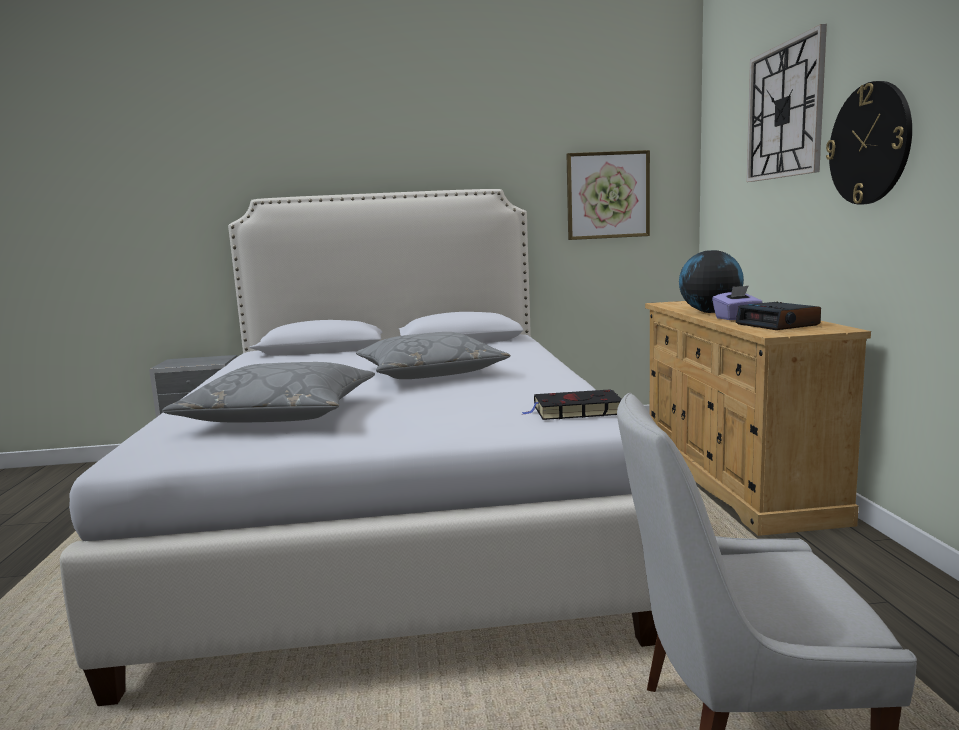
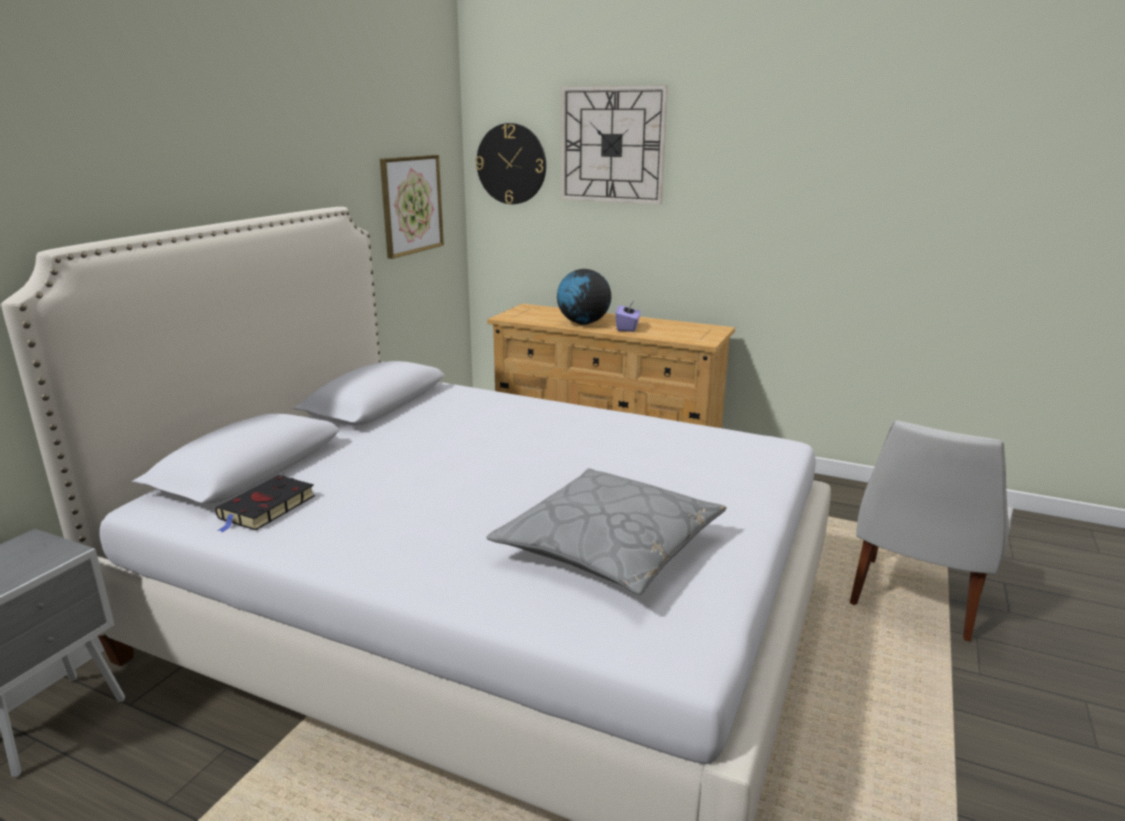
camera: 60 degrees left, 10 degrees up
grey pillow [356,332,510,379] -> none
black book [521,389,622,420] -> black book moved to [215,475,315,532]
alarm clock [736,302,821,330] -> none
wall clock [826,81,912,205] -> wall clock moved to [476,123,546,204]

